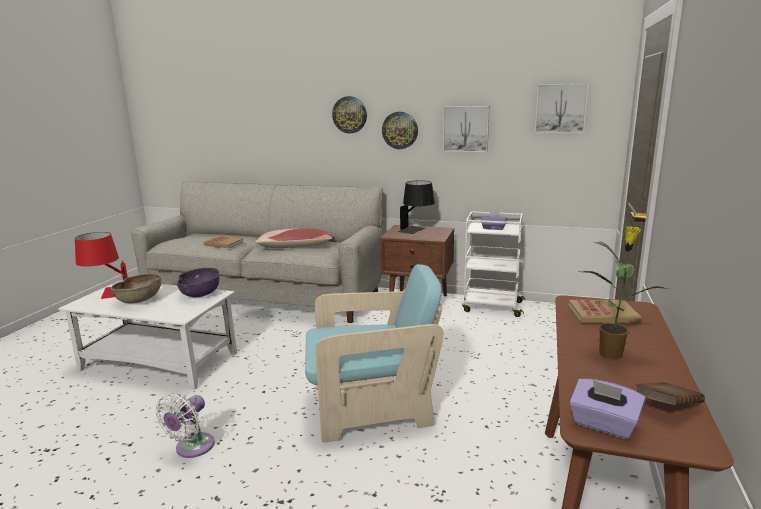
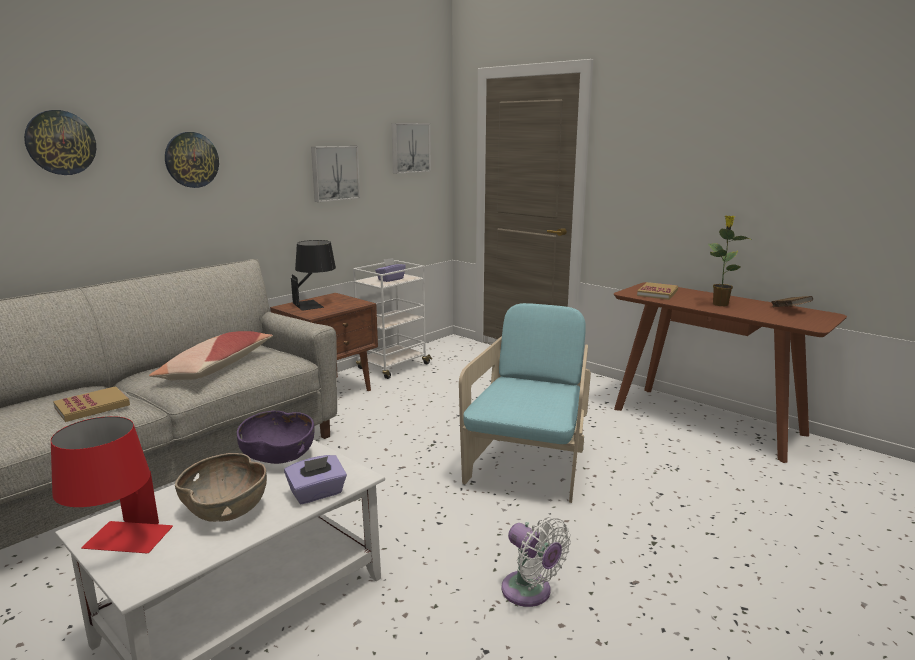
camera: 65 degrees left, 0 degrees up
wall clock [382,112,418,149] -> wall clock moved to [24,110,96,175]
purple tissue box [569,379,645,439] -> purple tissue box moved to [284,455,347,504]

